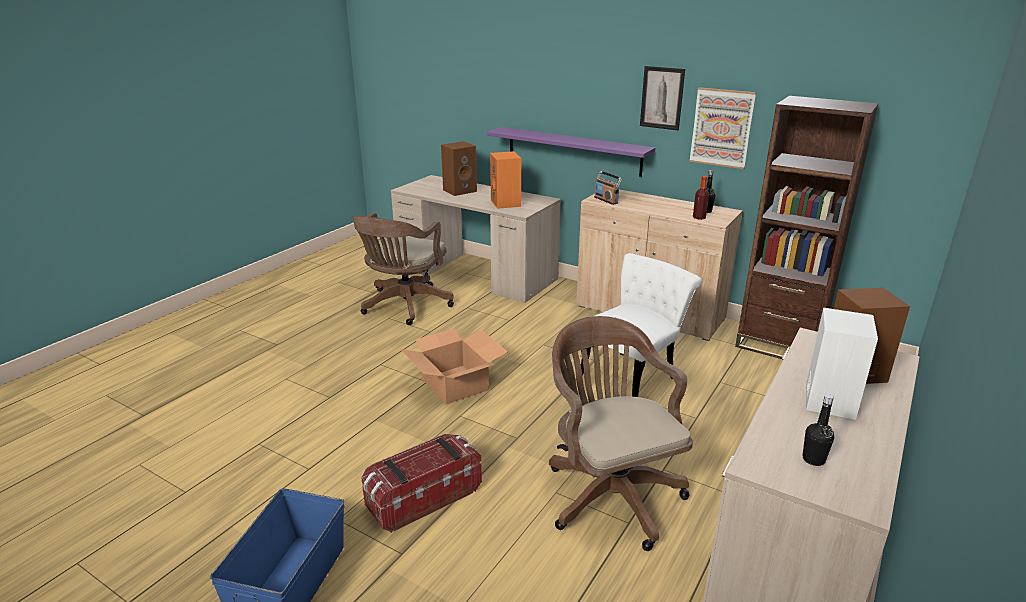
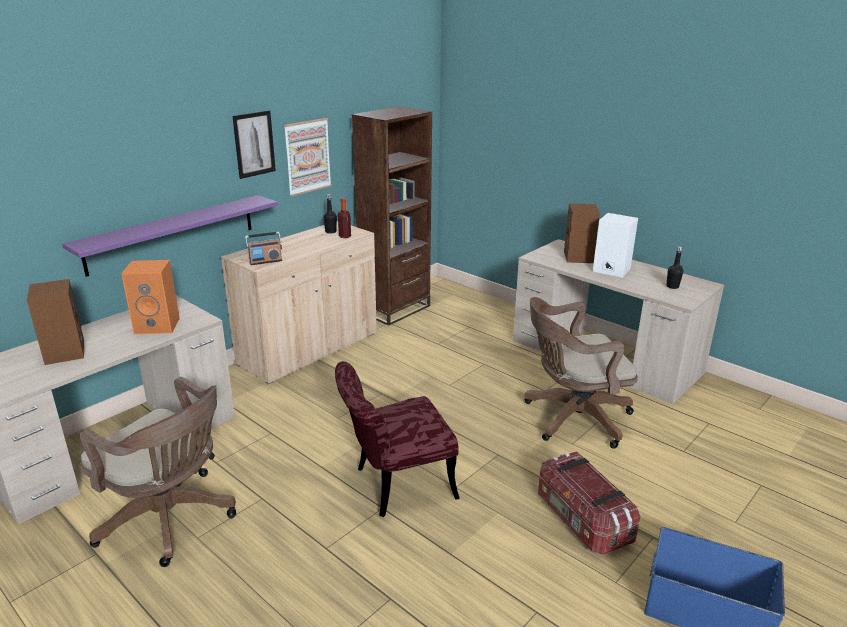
camera: 80 degrees left, 0 degrees up
cardboard box [401,328,508,405] -> red chair [335,361,460,517]
white chair [581,253,702,397] -> none

